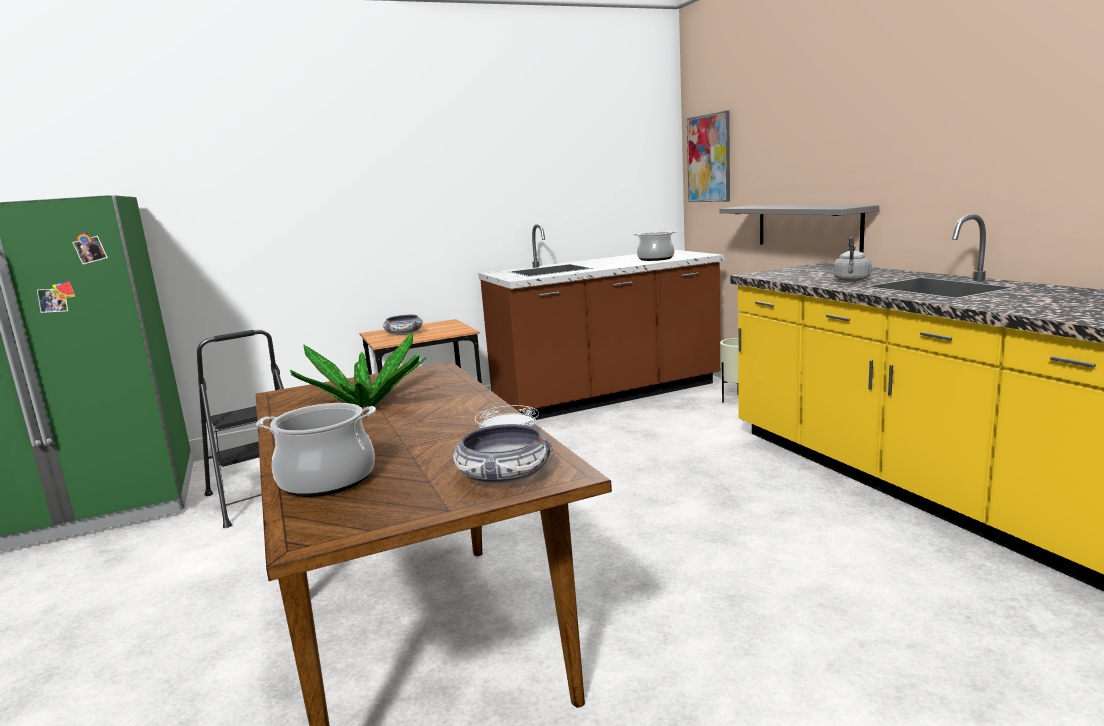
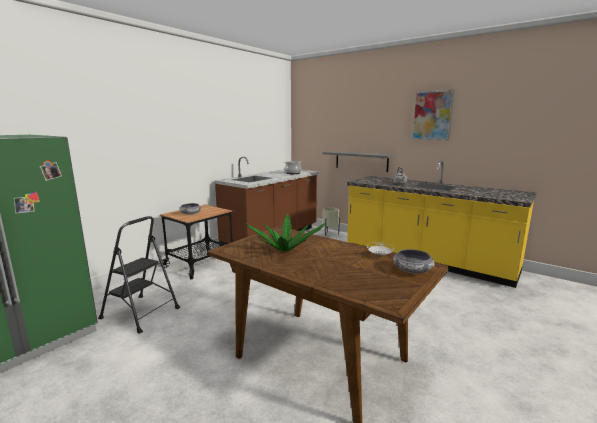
camera: 30 degrees left, 0 degrees up
cooking pot [256,403,376,497] -> none
picture [687,110,730,202] -> picture moved to [412,90,454,140]

